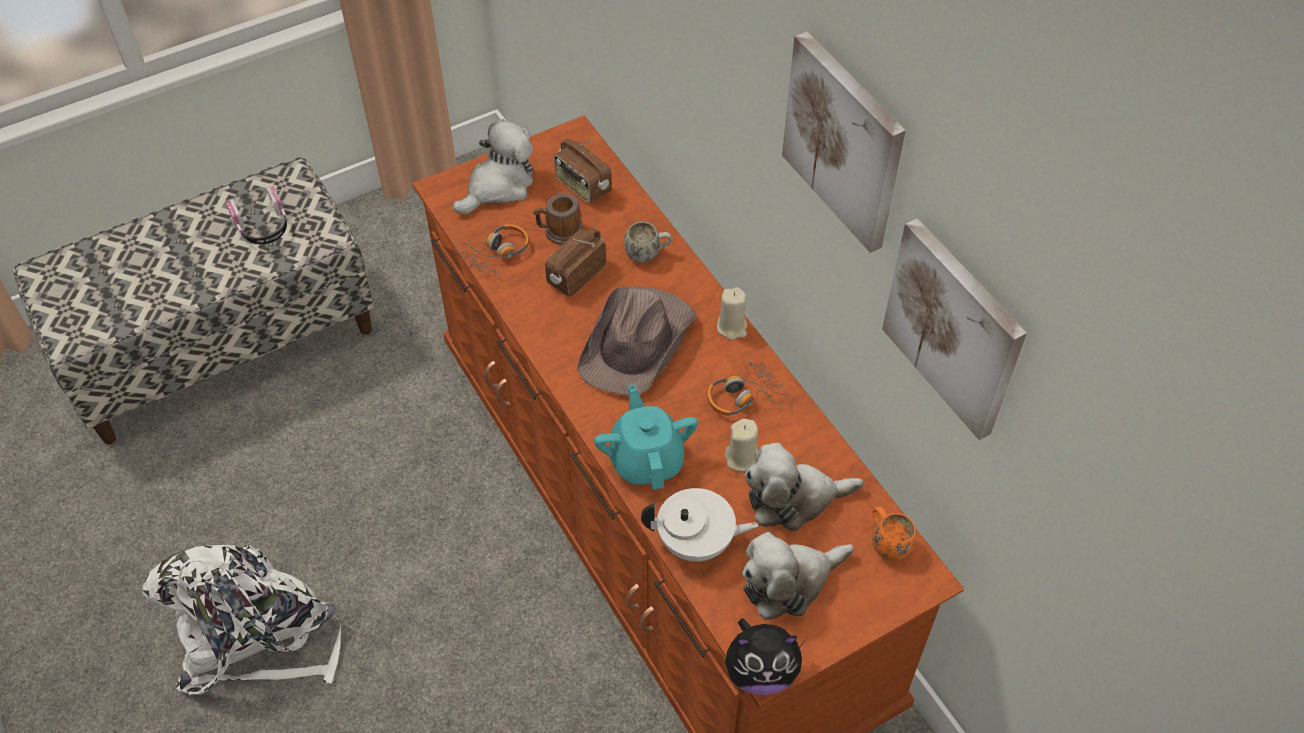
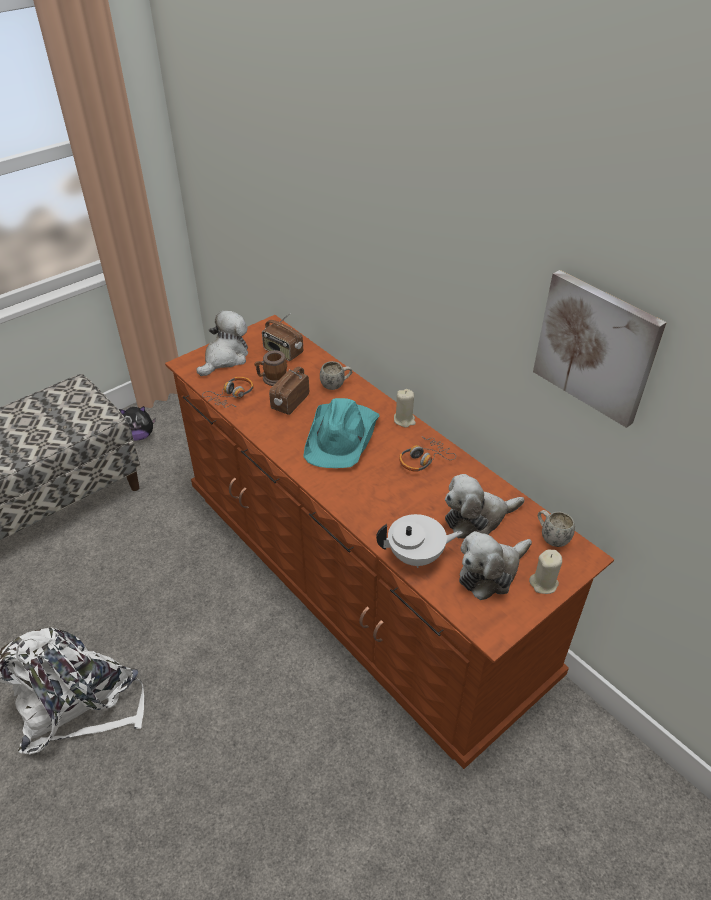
camera: 10 degrees left, 10 degrees down
headphones [226,186,289,244] -> none
brown hat [577,286,697,395] -> turquoise hat [303,398,380,468]
turquoise teapot [594,384,698,489] -> none
beige candle [725,419,758,472] -> beige candle moved to [529,549,562,594]
plush toy [725,618,804,695] -> plush toy moved to [119,406,156,440]
picture [782,32,906,253] -> none
orange mug [872,507,917,561] -> white mug [538,510,575,547]

